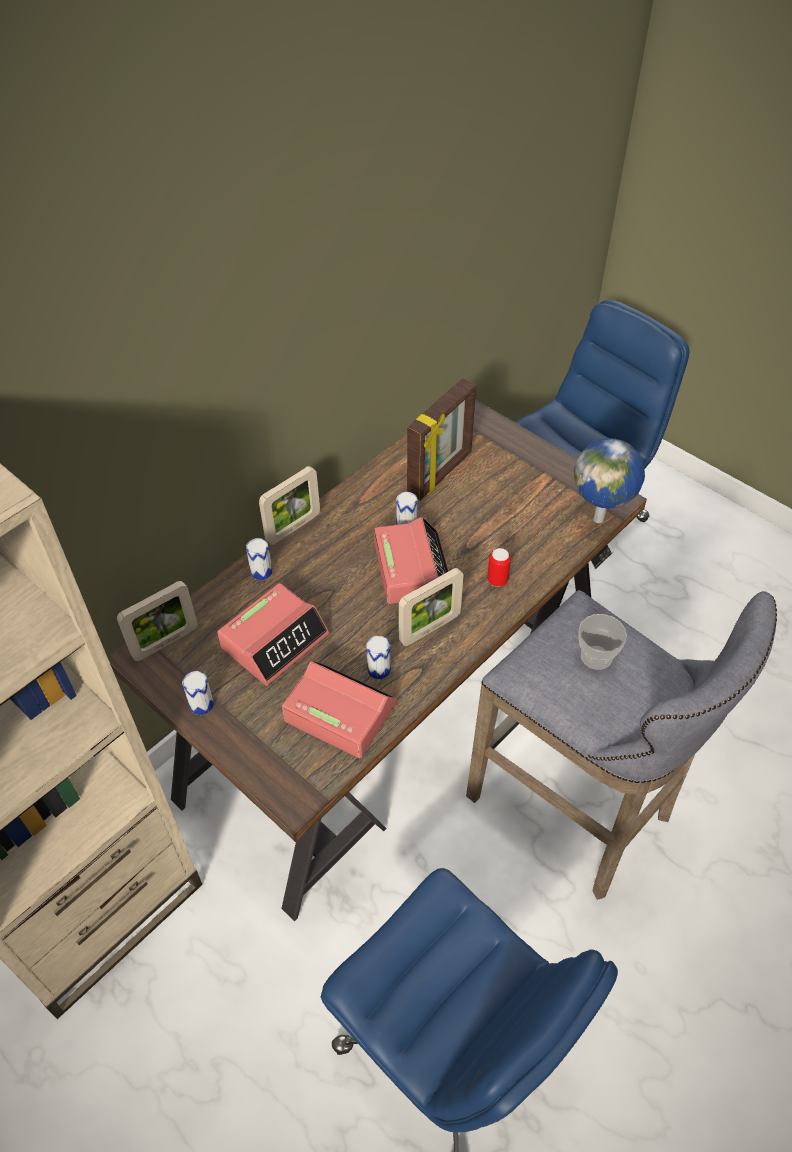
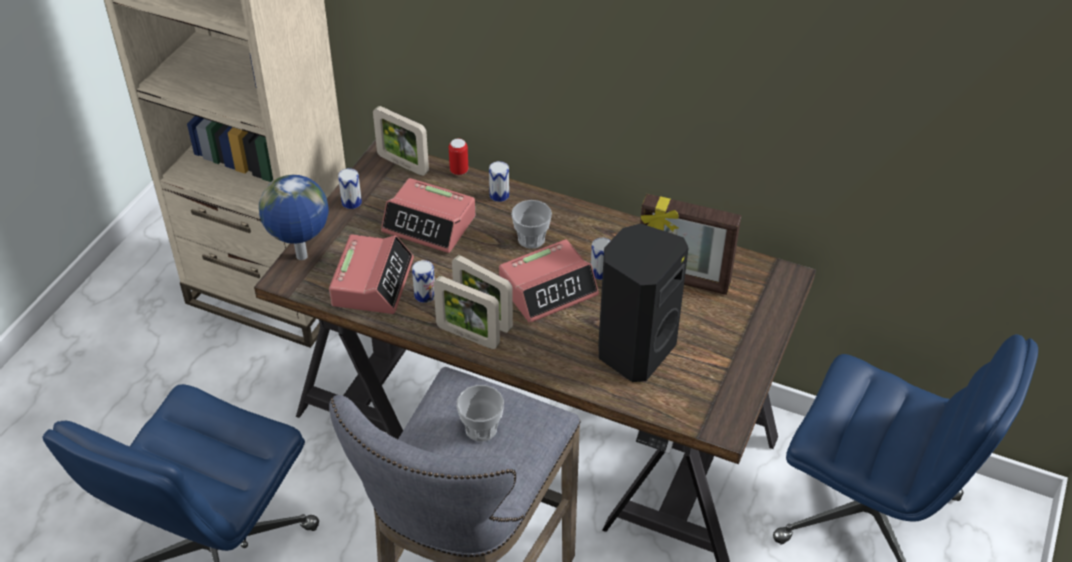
camera: 70 degrees right, 5 degrees down
picture frame [259,466,320,545] -> picture frame moved to [433,276,500,349]
can [487,548,511,587] -> can moved to [449,138,468,175]
globe [574,438,645,523] -> globe moved to [259,175,329,260]
none -> cup [511,200,552,249]
none -> black speaker [598,223,689,382]

